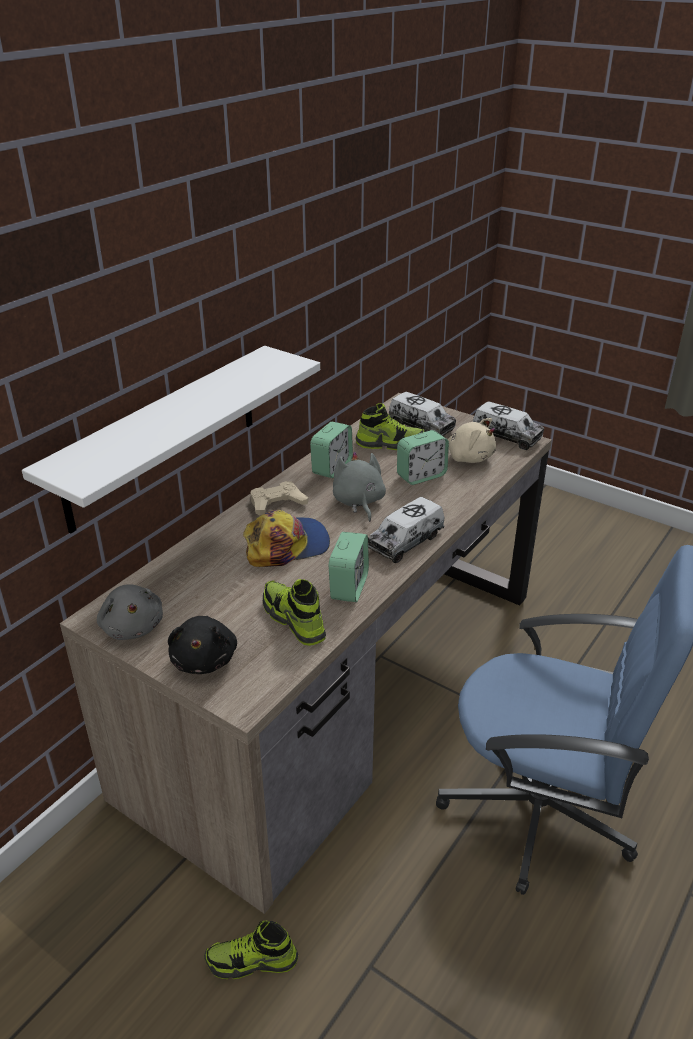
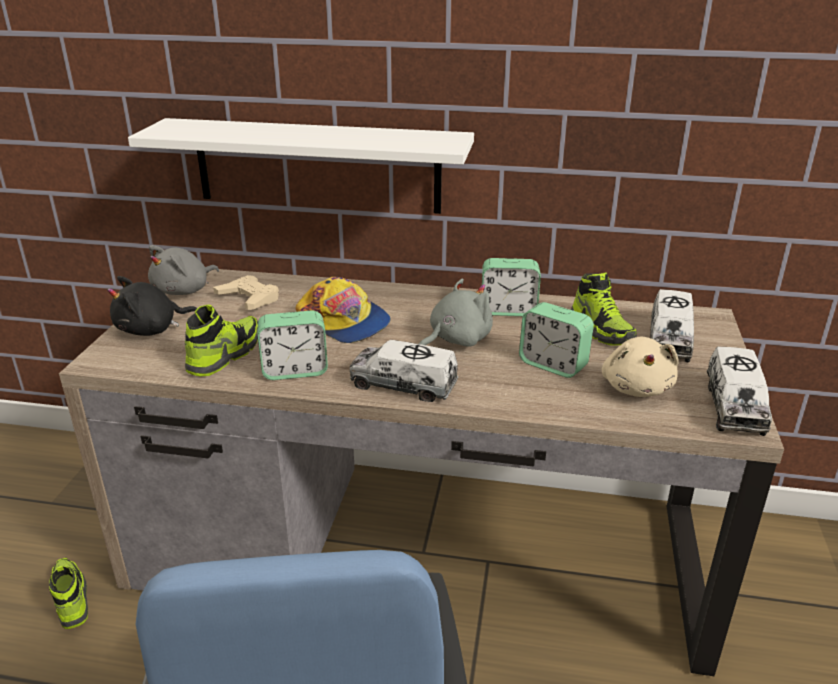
camera: 65 degrees right, 5 degrees down
beige game controller [250,481,309,515] -> beige game controller moved to [213,275,279,310]

